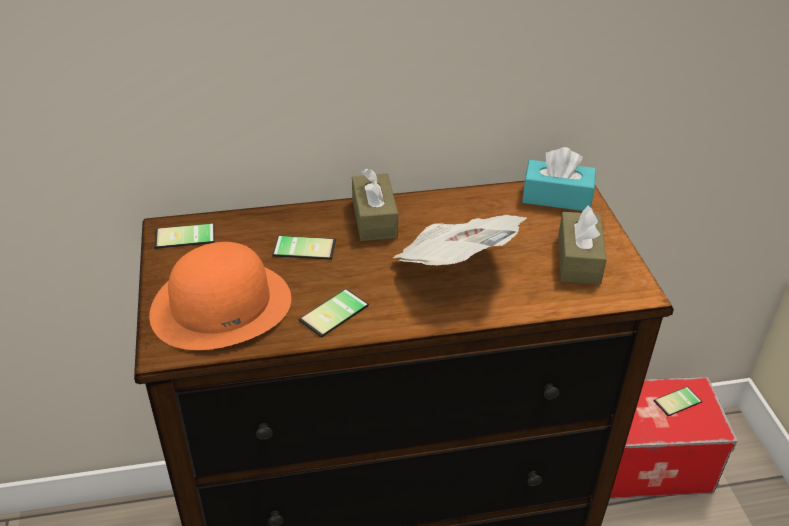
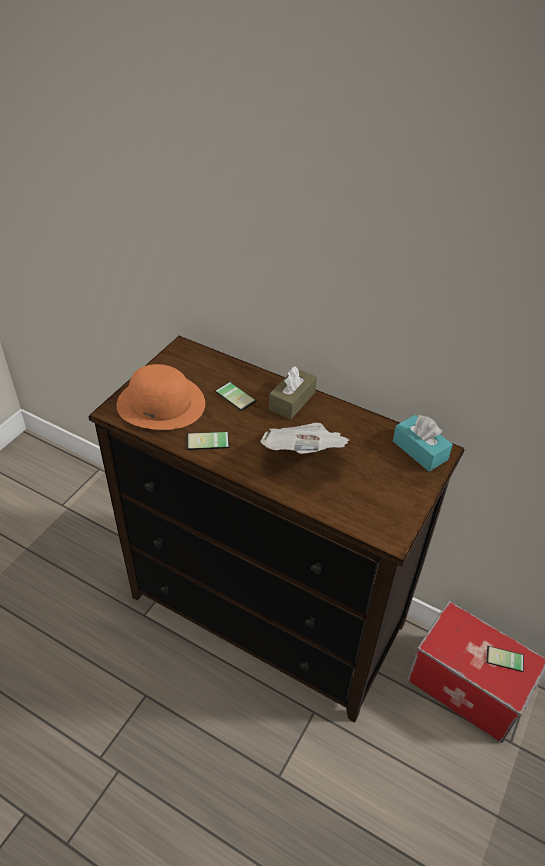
camera: 40 degrees right, 5 degrees up
phone [154,223,215,249] -> none
brown tissue box [558,206,607,284] -> none

